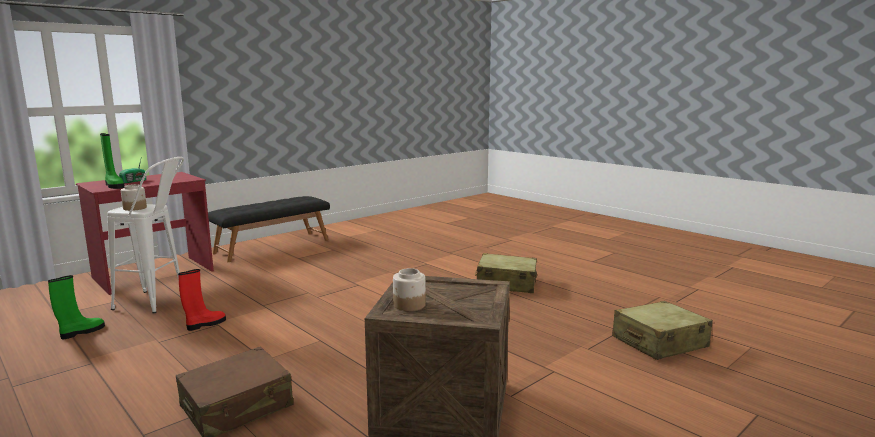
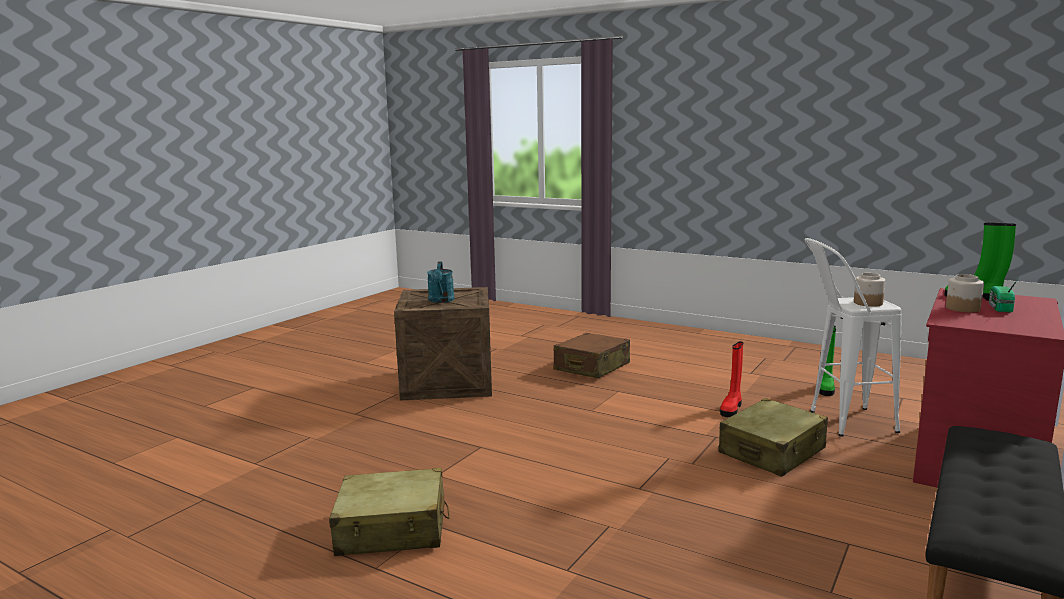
camera: 165 degrees right, 0 degrees up
jar [393,268,426,311] -> jar moved to [946,274,984,312]
beige suitcase [612,301,713,360] -> beige suitcase moved to [718,398,828,477]
none -> turquoise watering can [427,261,455,303]

